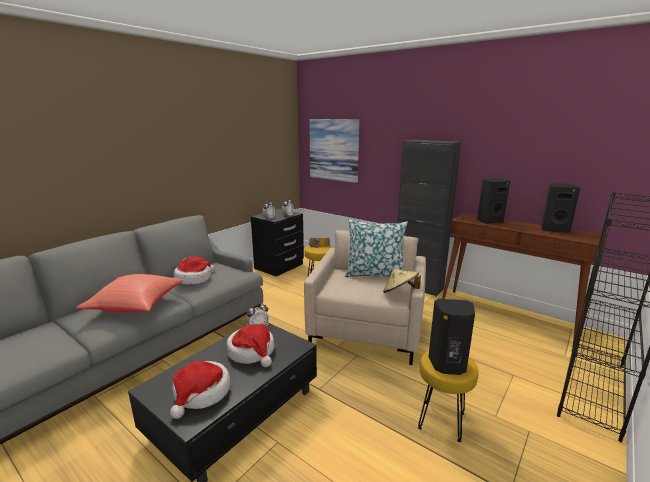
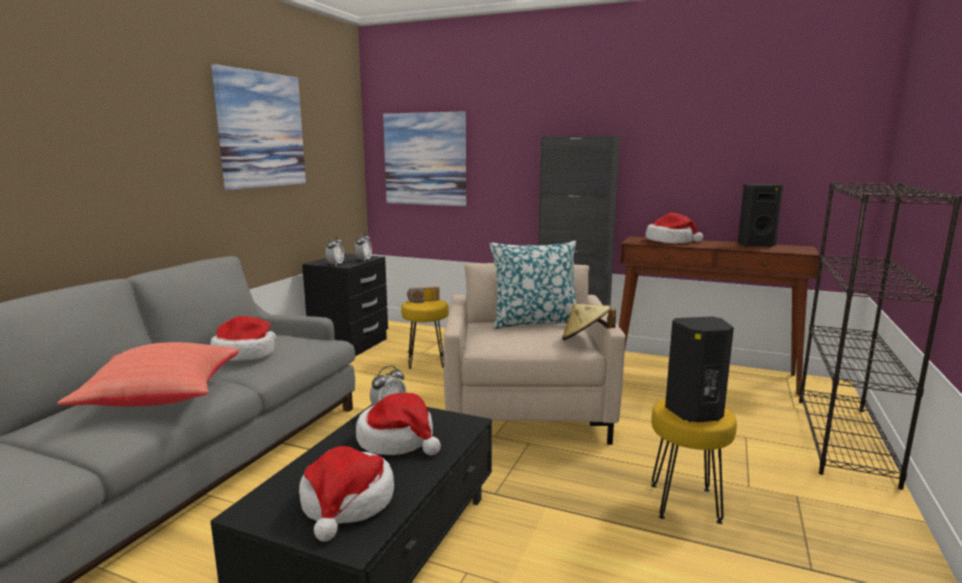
camera: 15 degrees left, 5 degrees down
black speaker [477,178,510,224] -> hat [645,213,703,243]
none -> picture [211,64,306,190]

